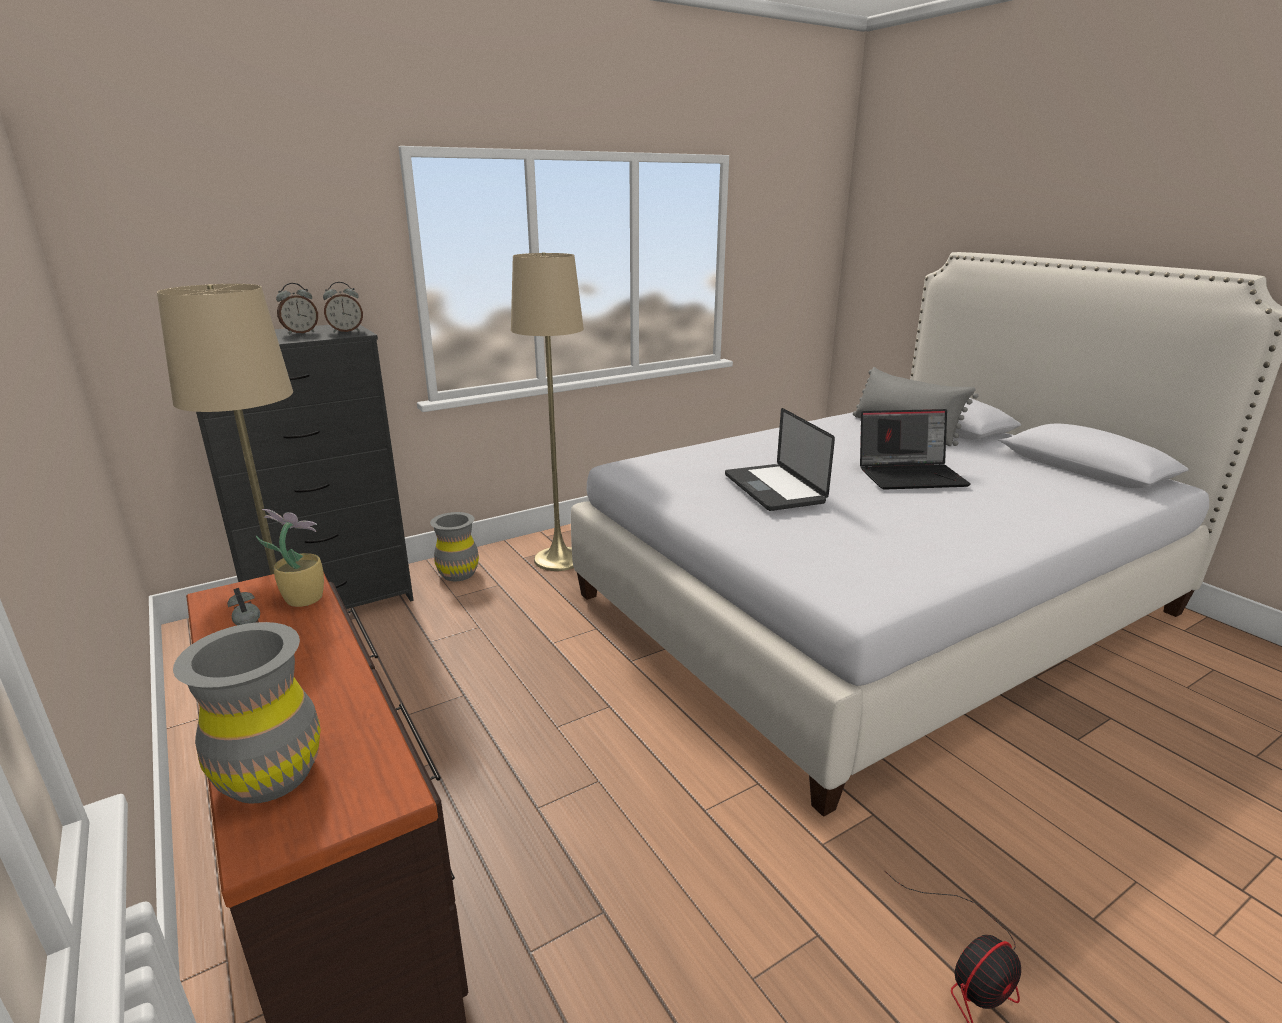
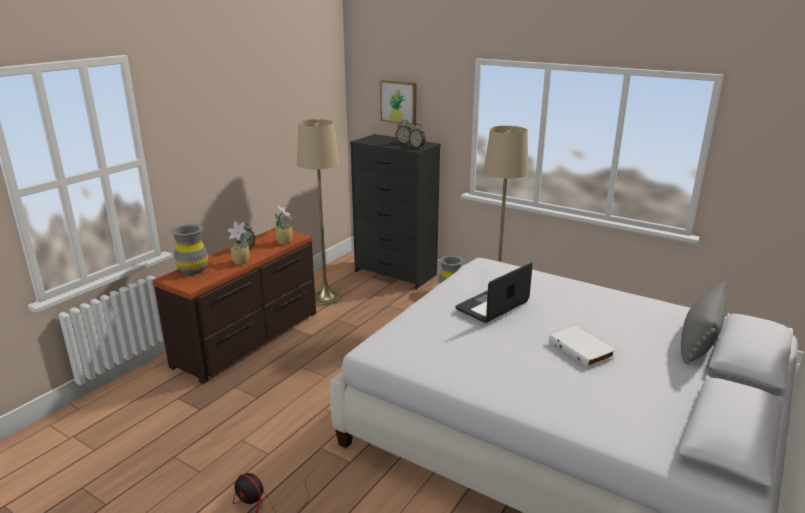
camera: 65 degrees right, 0 degrees up
laptop [860,409,971,490] -> white book [549,326,616,368]
none -> potted plant [227,221,251,265]
none -> picture [380,80,417,125]

